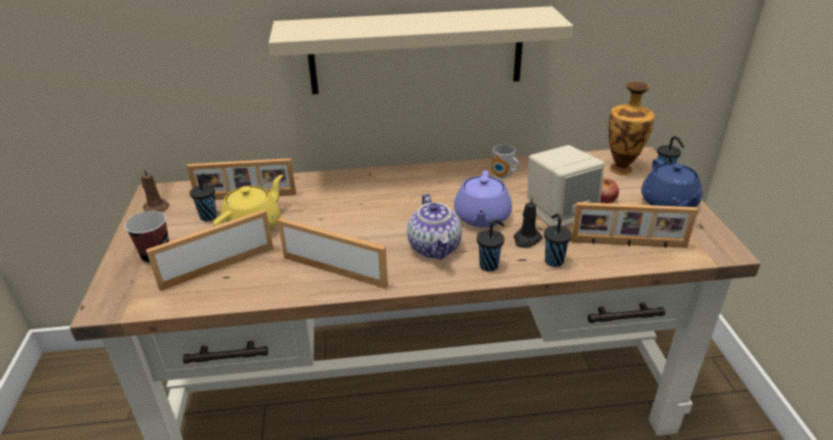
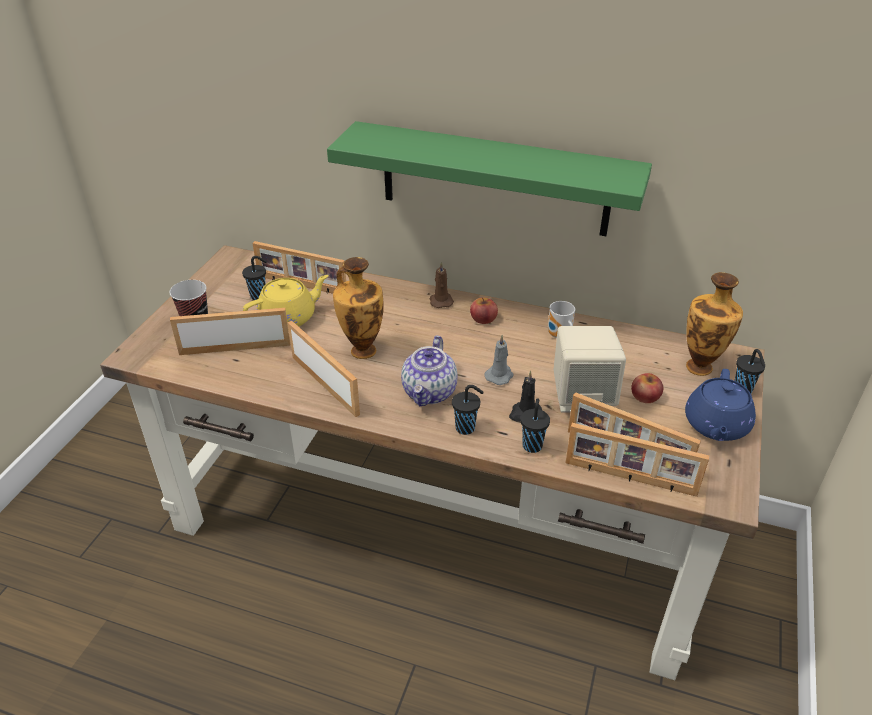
camera: 25 degrees right, 5 degrees up
brown candle [141,167,169,211] -> brown candle moved to [430,262,454,308]
beige shelf [269,6,573,94] -> green shelf [327,121,652,236]
purple teapot [454,170,512,228] -> grey candle [484,335,514,385]
none -> vase [333,257,384,359]
none -> apple [470,297,498,324]
none -> picture frame [565,423,709,497]

